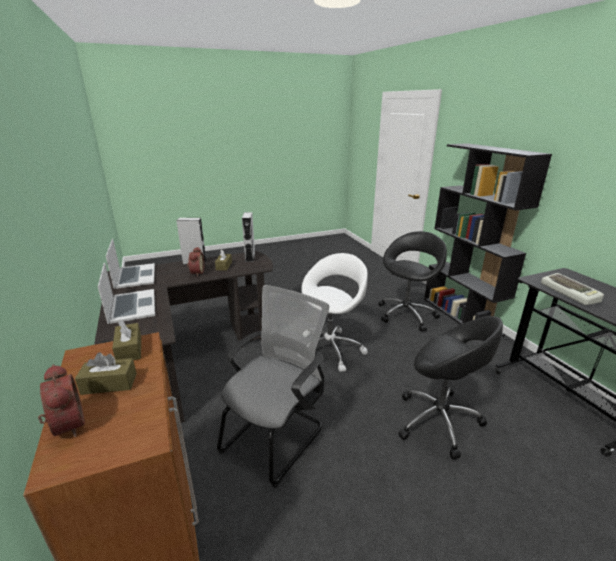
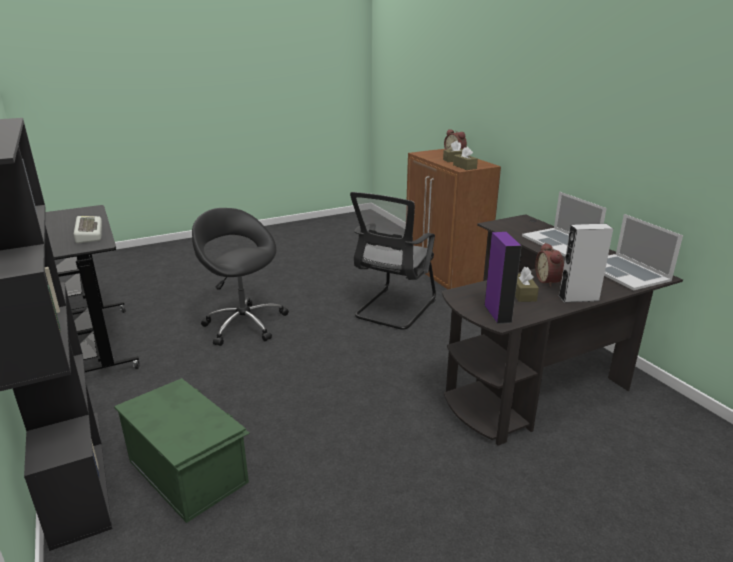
camera: 175 degrees right, 0 degrees up
grey speaker [242,212,255,262] -> purple speaker [484,232,521,324]
white office chair [301,253,368,372] -> none
black office chair [378,231,447,332] -> green storage box [114,378,250,523]

